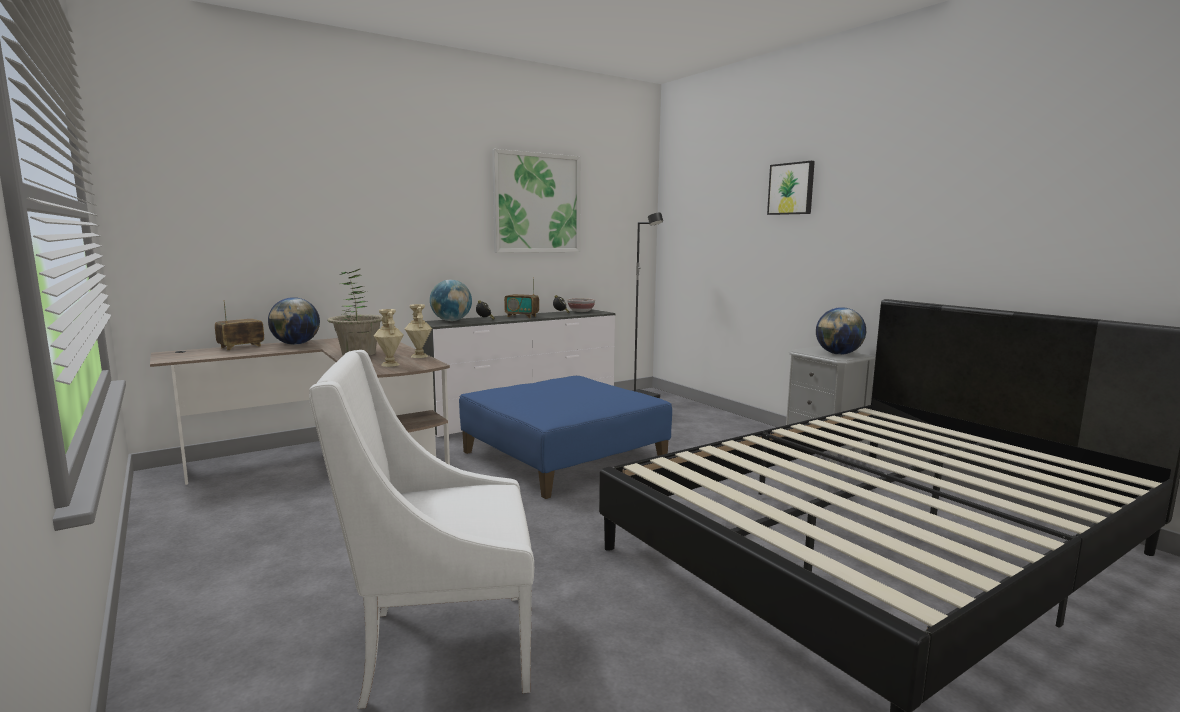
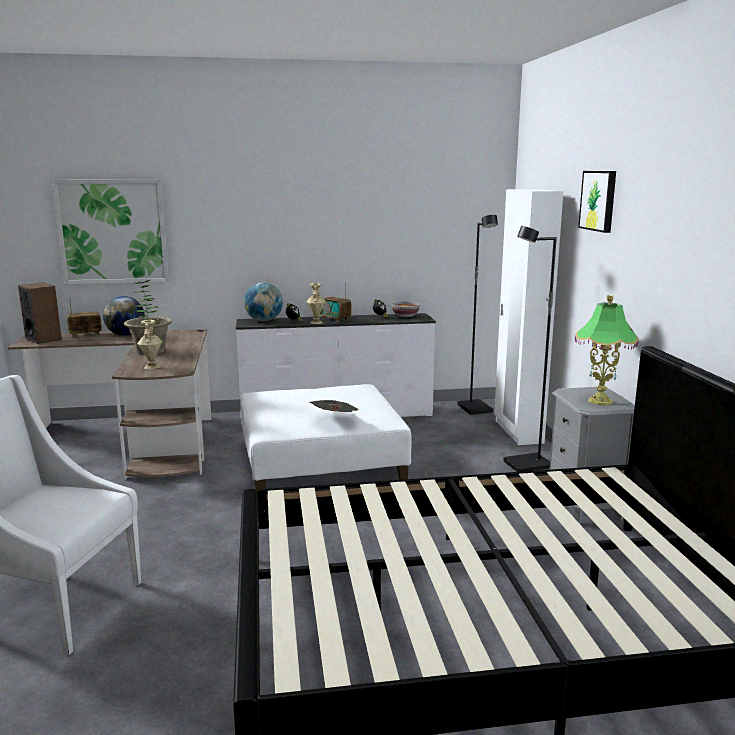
camera: 25 degrees right, 5 degrees up
beige vase [405,304,432,358] -> beige vase moved to [306,283,326,324]
blue ottoman [459,376,672,499] -> white ottoman [240,384,412,500]
picture [492,149,581,253] -> picture moved to [52,179,169,284]
globe [816,307,866,355] -> table lamp [575,295,639,405]
none -> speaker [18,283,62,344]
none -> newspaper [309,400,359,412]
none -> white wardrobe [494,189,564,445]
none -> black floor lamp [503,226,557,472]

